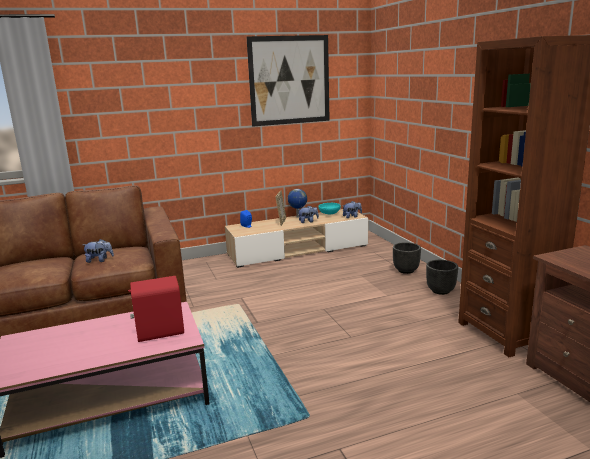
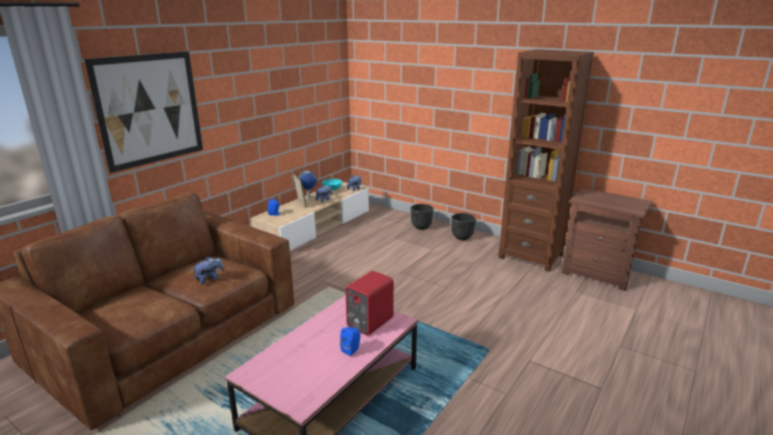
camera: 35 degrees left, 5 degrees up
picture [247,35,330,127] -> picture moved to [84,51,203,173]
none -> blue speaker [340,327,360,356]

